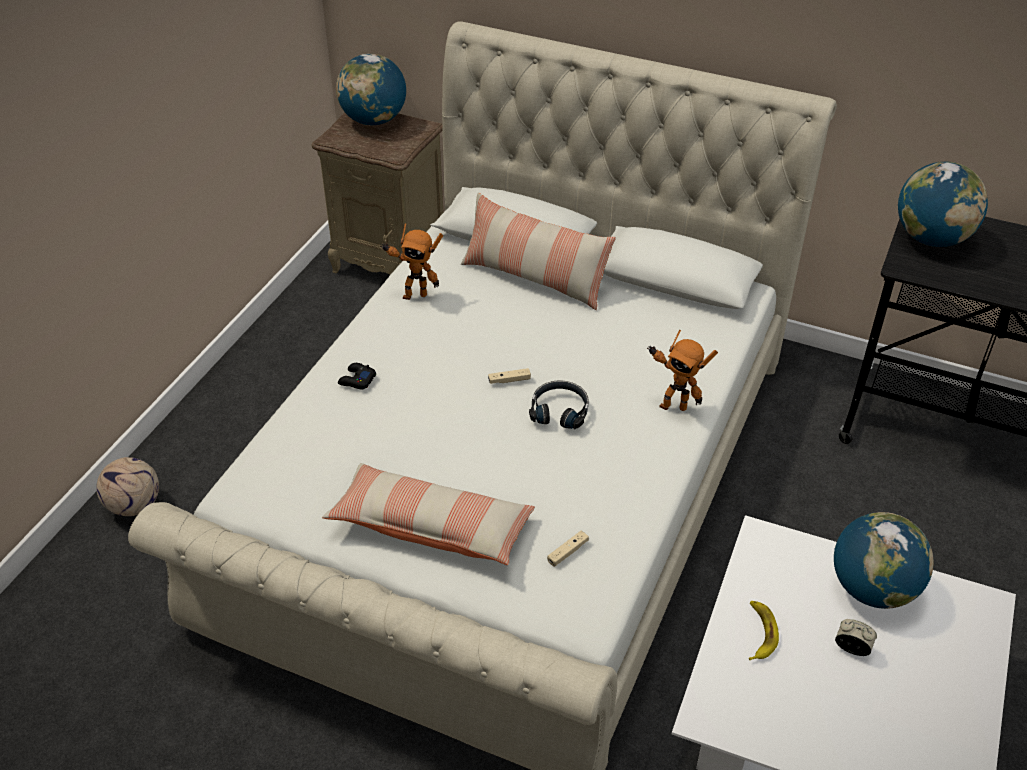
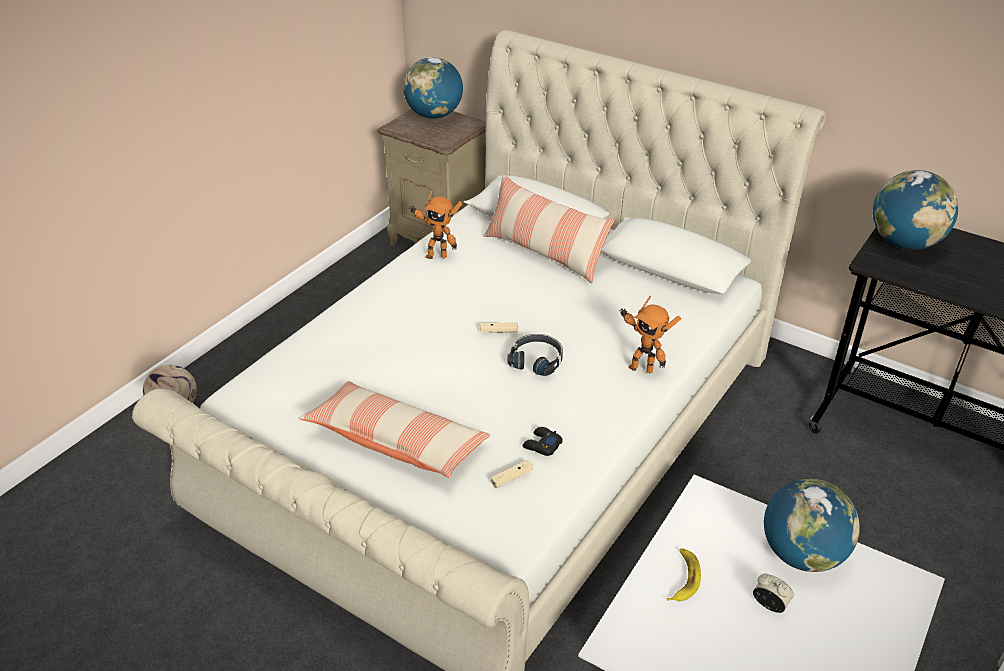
camera: 10 degrees right, 5 degrees down
black game controller [338,363,376,389] -> black game controller moved to [523,427,563,456]

